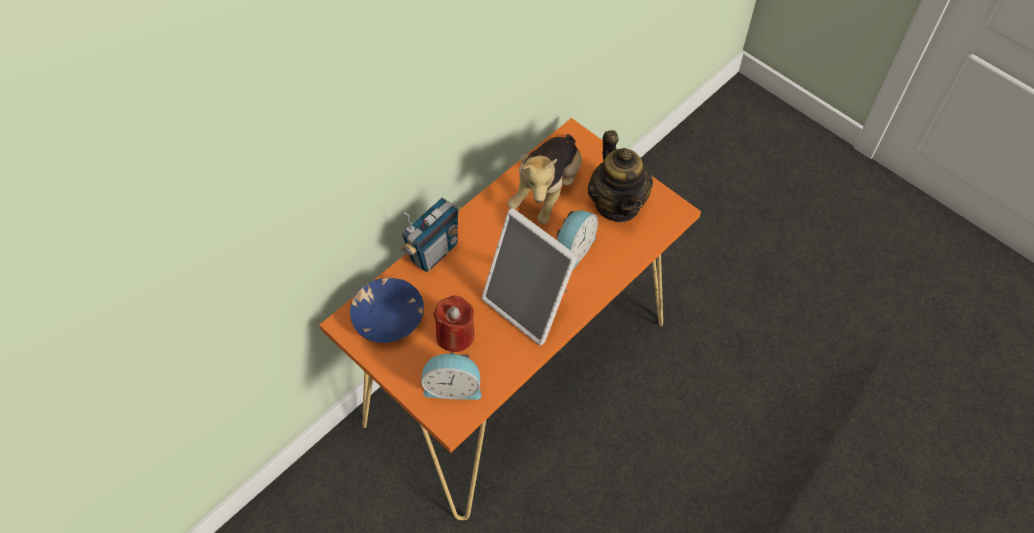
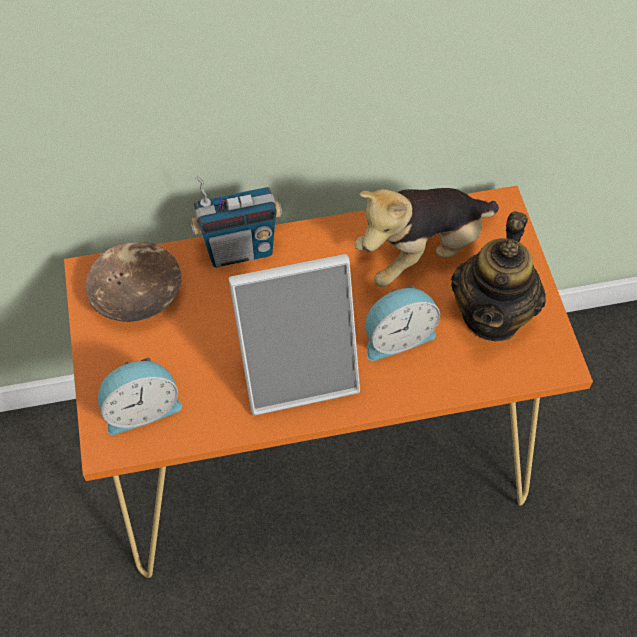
camera: 35 degrees right, 0 degrees up
blue bowl [350,278,424,343] -> brown bowl [86,242,181,322]
alarm clock [421,352,482,400] -> alarm clock turned 60 degrees counterclockwise [98,358,182,435]
red candle [433,295,475,352] -> none
picture frame [481,208,578,346] -> picture frame turned 90 degrees counterclockwise [228,254,360,416]

